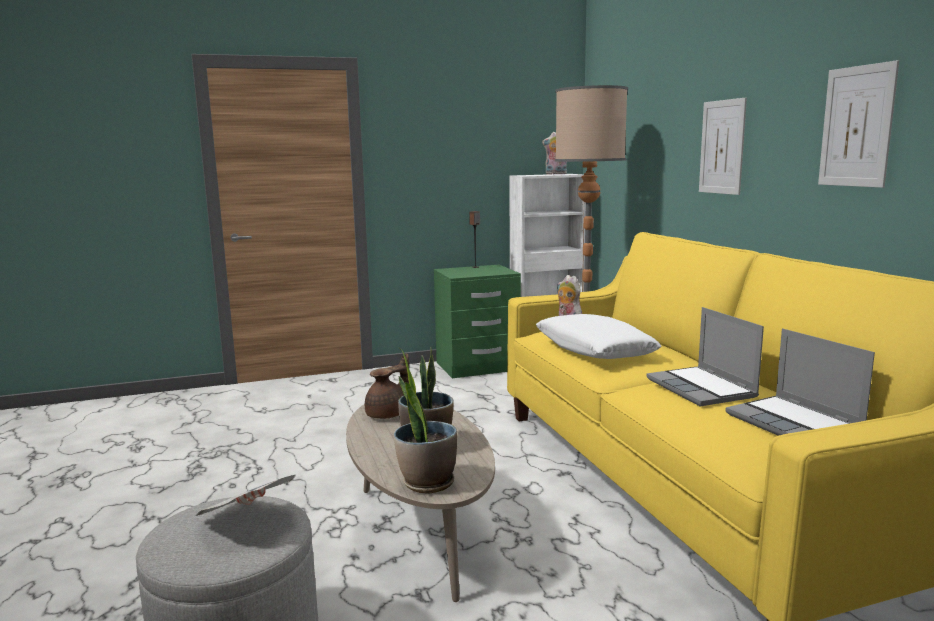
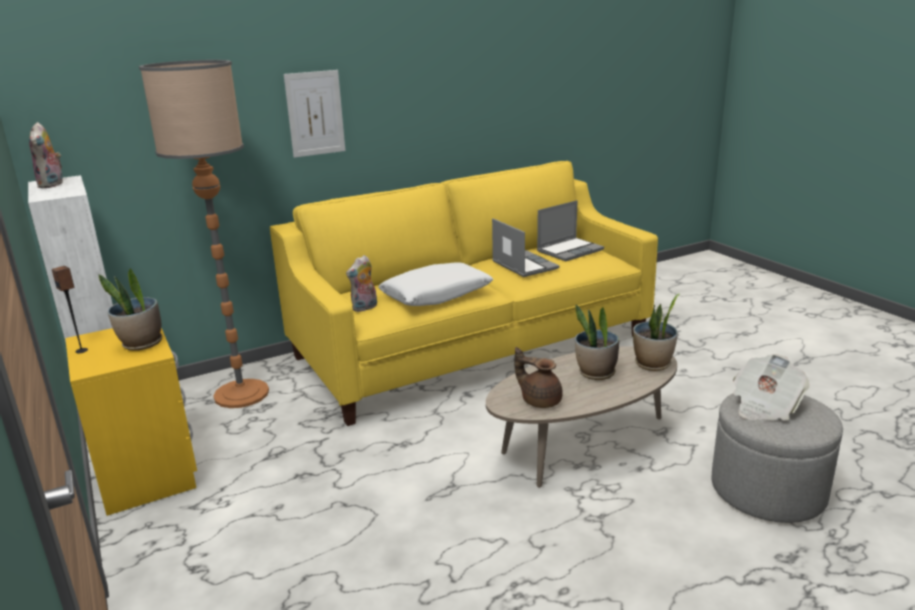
camera: 100 degrees left, 10 degrees up
green nightstand [434,265,521,378] -> yellow nightstand [65,328,197,516]
laptop [646,307,764,406] -> laptop turned 90 degrees counterclockwise [492,218,559,277]
picture [818,60,899,188] -> none
none -> potted plant [98,268,162,351]

